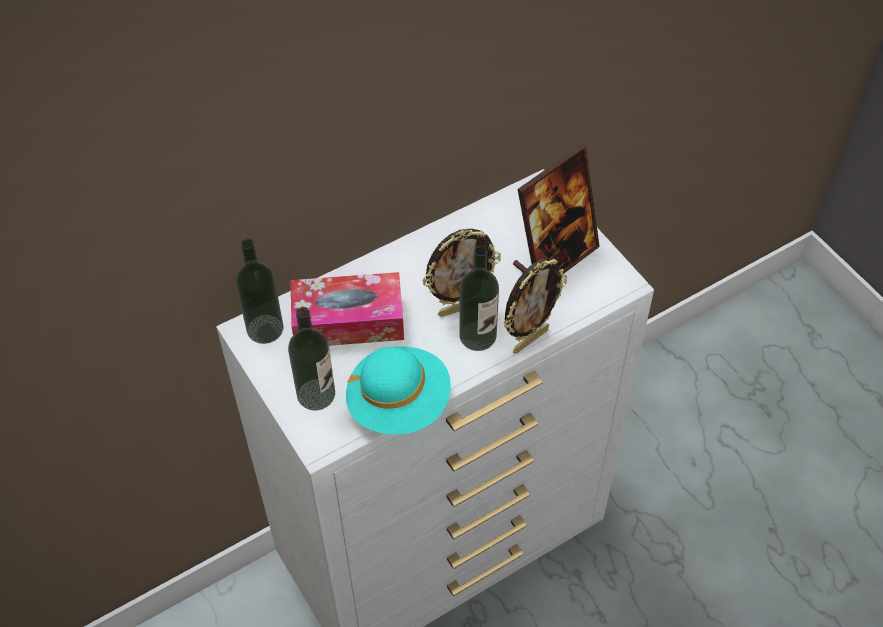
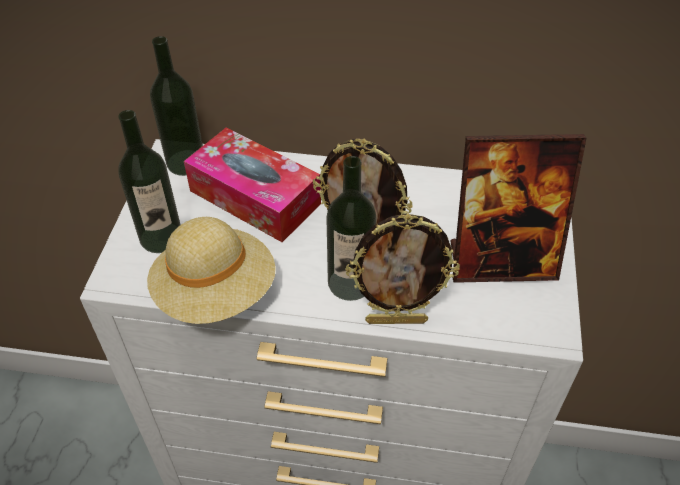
camera: 40 degrees right, 5 degrees down
turquoise hat [346,346,451,434] -> beige hat [147,217,276,324]

